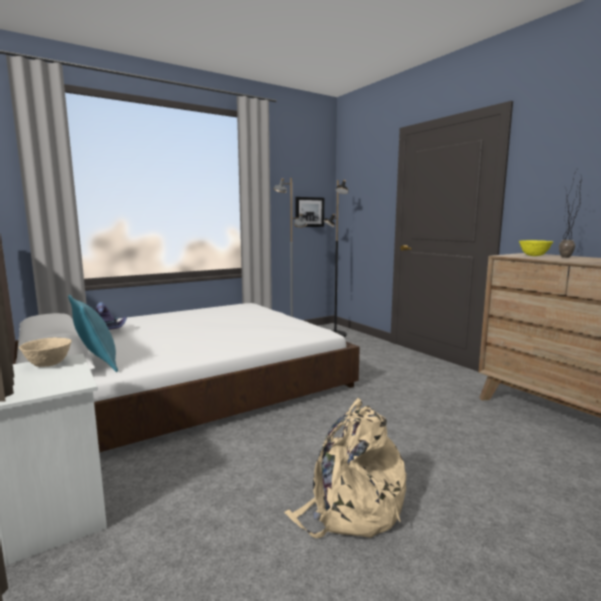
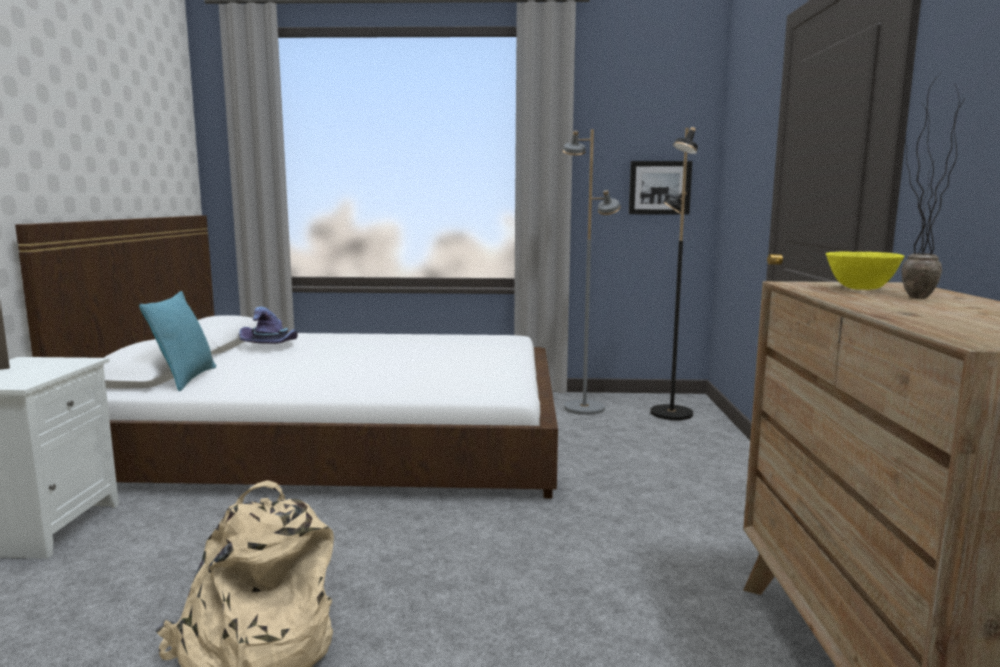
camera: 35 degrees right, 0 degrees up
beige bowl [19,338,72,367] -> none

